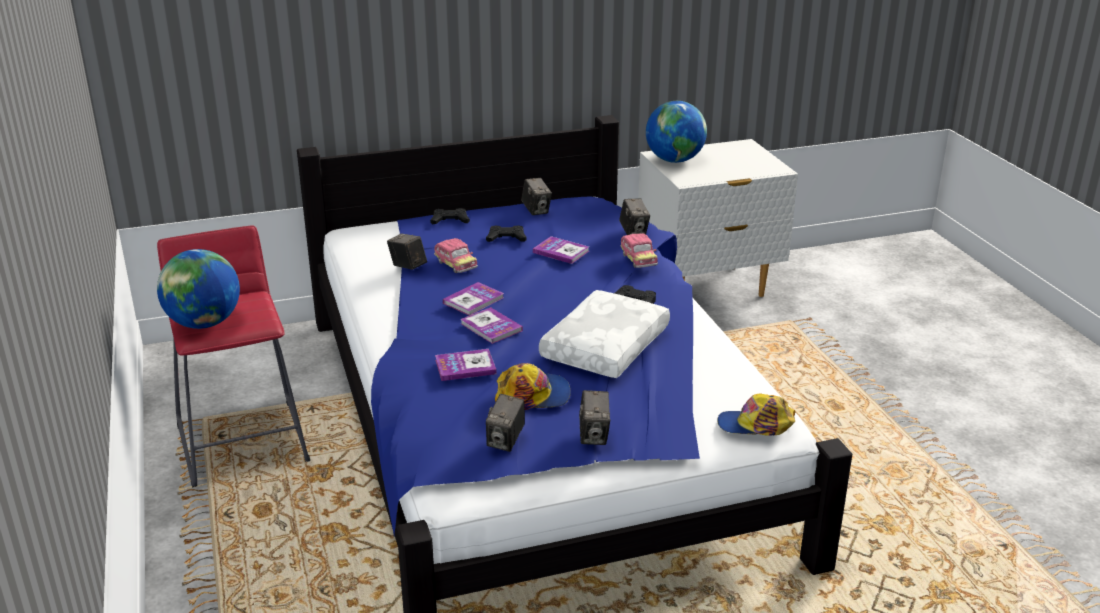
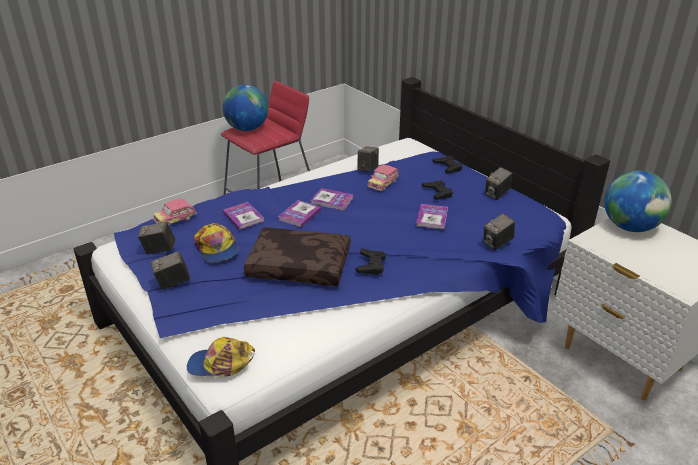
camera: 70 degrees right, 5 degrees up
white pillow [539,290,670,378] -> brown pillow [244,227,350,286]
toy car [621,233,658,268] -> toy car moved to [153,199,197,226]
cap [717,393,796,436] -> cap turned 75 degrees counterclockwise [187,337,255,377]

